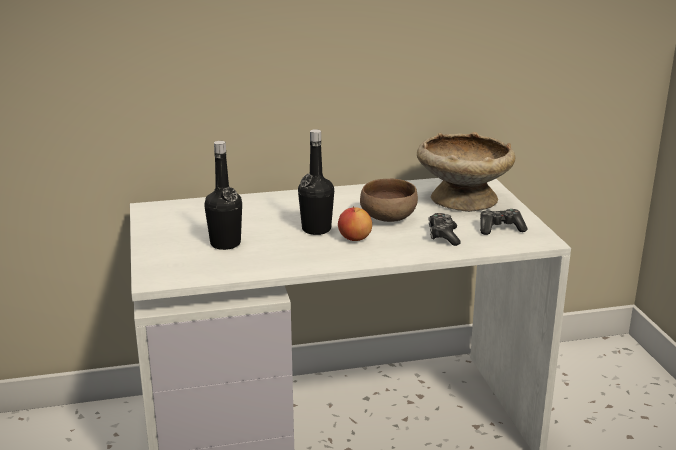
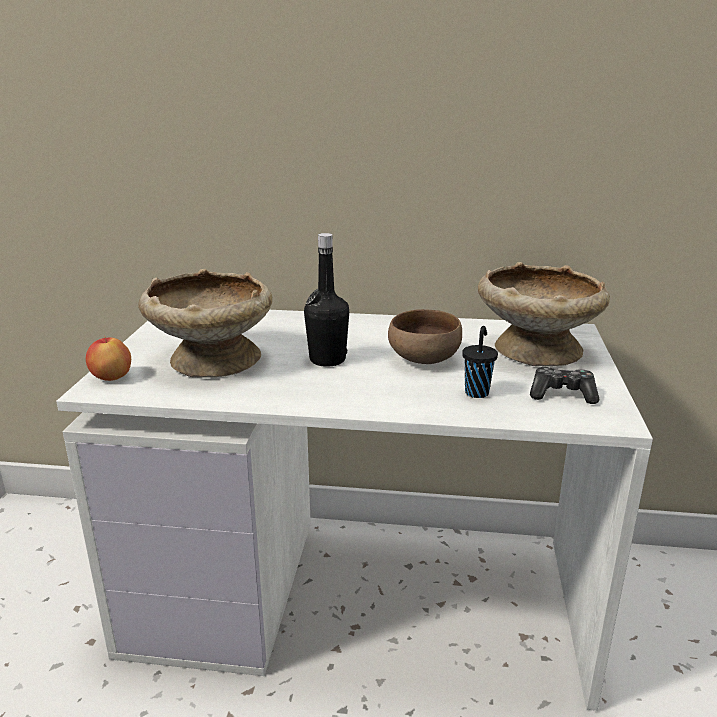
camera: 20 degrees right, 0 degrees up
black bottle [204,141,242,250] -> beige bowl [138,269,272,378]
apple [338,206,372,241] -> apple moved to [86,336,131,381]
game controller [428,213,461,246] -> black cup [462,326,498,398]

